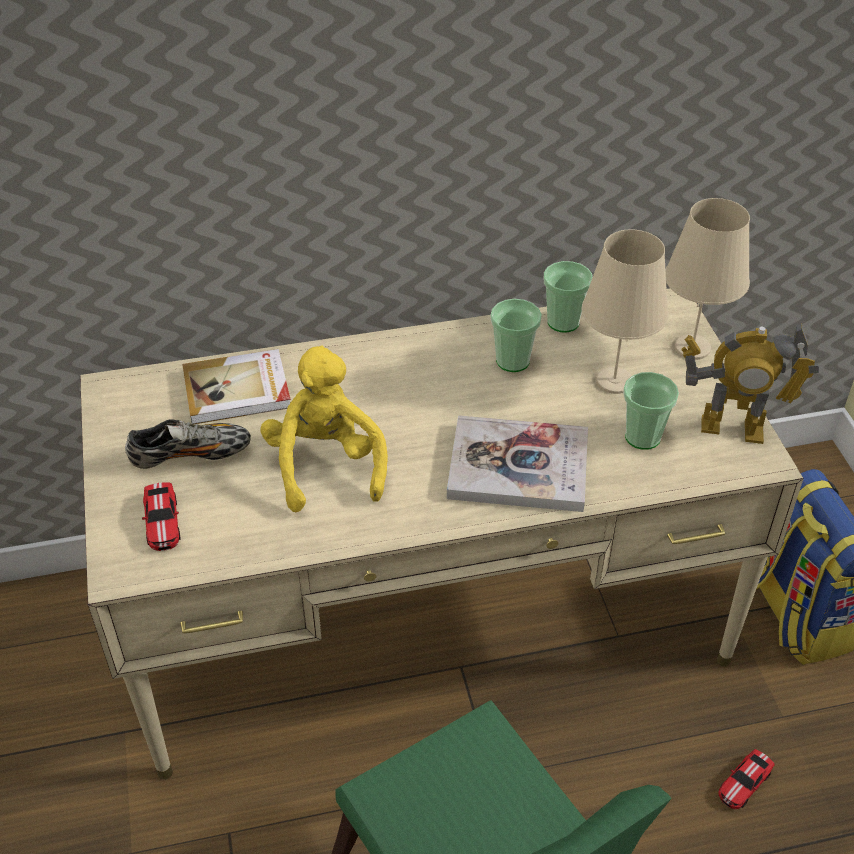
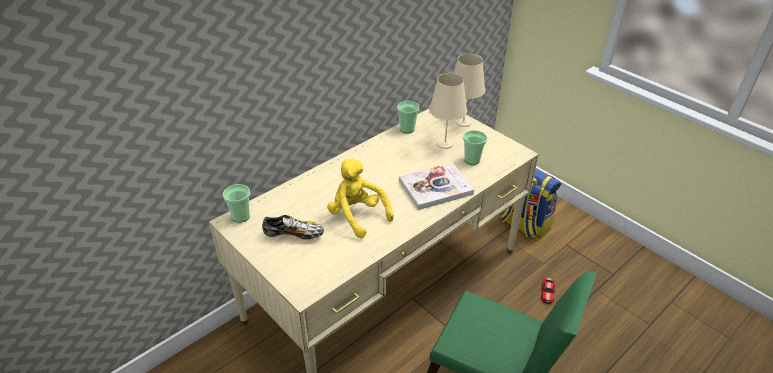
camera: 30 degrees left, 5 degrees down
shoe [125,419,251,469] -> shoe turned 45 degrees clockwise [262,215,324,239]
toy car [142,482,180,551] -> none
book [182,349,291,424] -> none
cup [490,299,542,372] -> cup moved to [223,184,250,223]
toy robot [682,323,819,444] -> none

